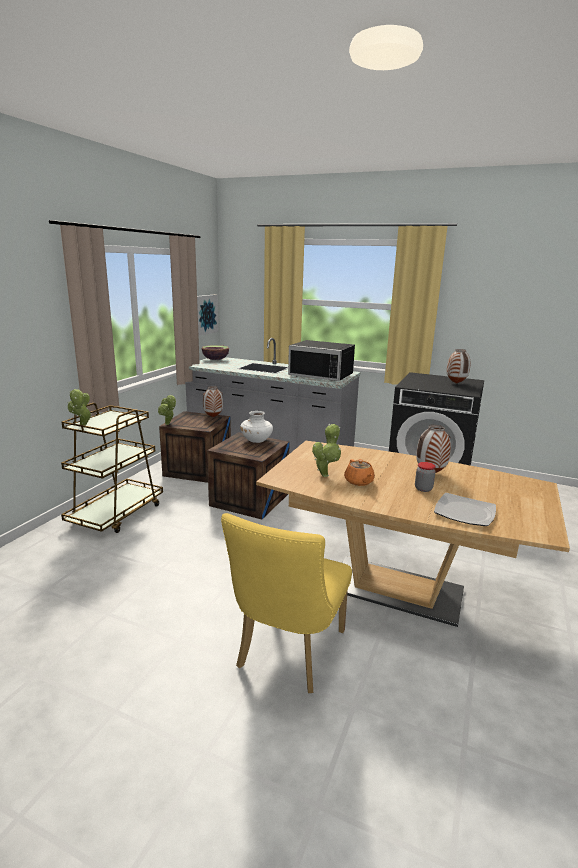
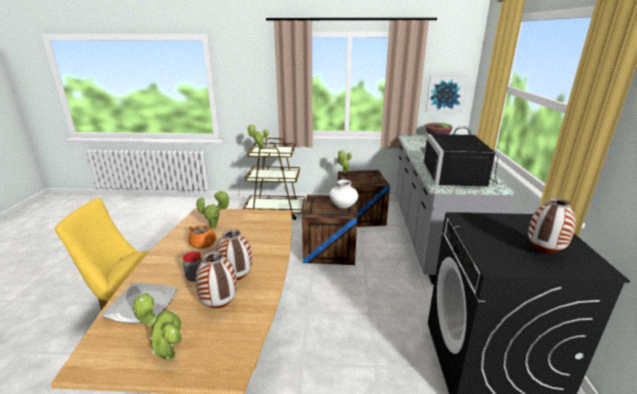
camera: 70 degrees right, 5 degrees up
vase [203,386,223,417] -> vase moved to [195,251,237,308]
orange teapot [344,459,375,486] -> orange teapot turned 105 degrees counterclockwise [189,225,216,249]
none -> potted plant [132,292,182,360]

